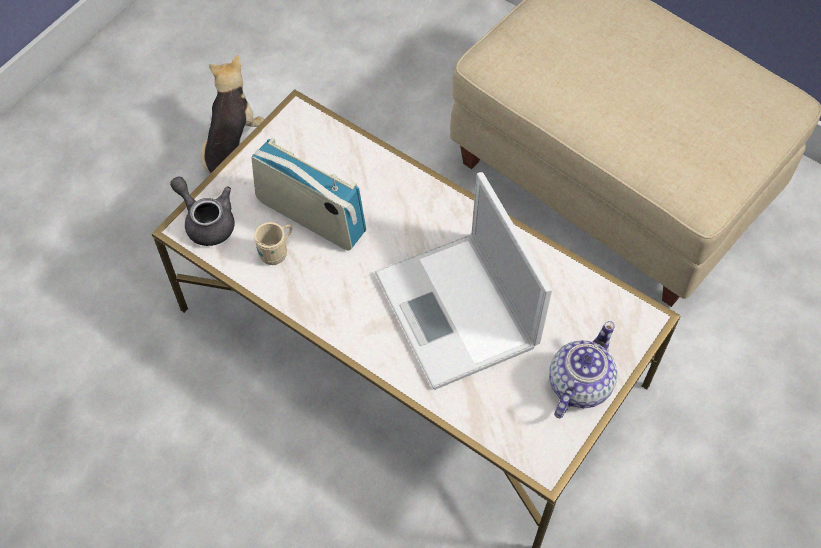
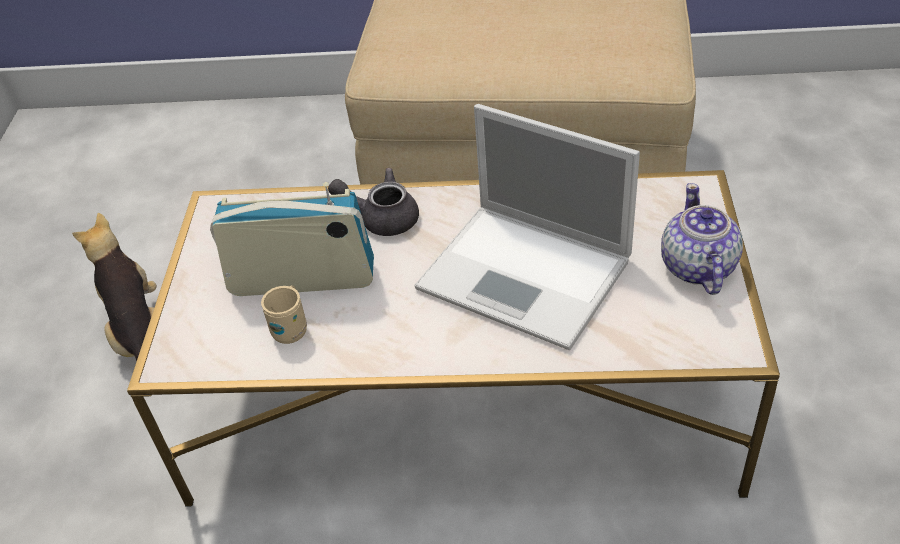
camera: 30 degrees left, 15 degrees down
grey teapot [170,176,235,246] -> grey teapot moved to [328,168,419,236]

